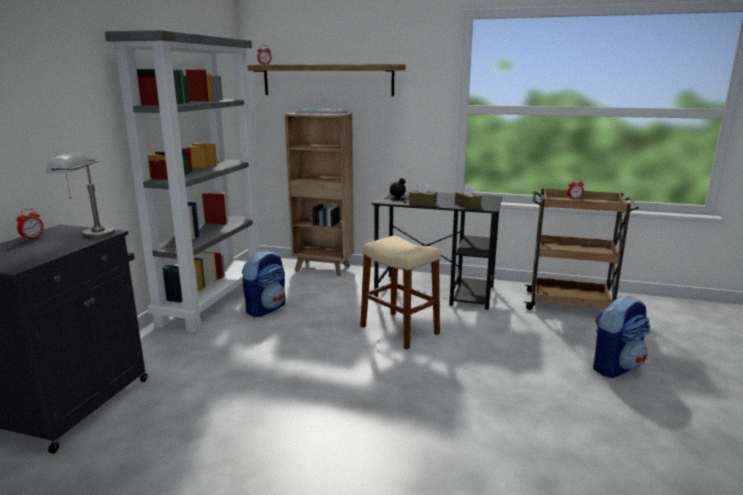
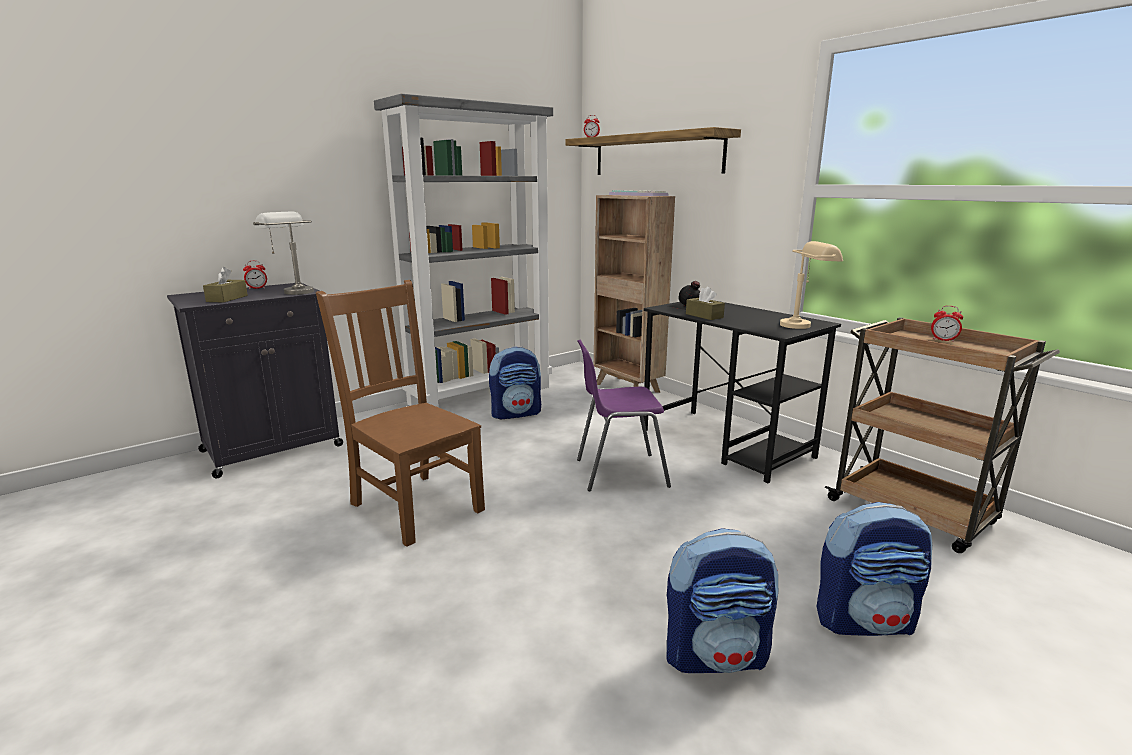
camera: 35 degrees right, 0 degrees up
beige stool [360,236,441,350] -> purple chair [577,340,671,492]
brown tissue box [455,183,482,209] -> brown tissue box moved to [203,267,248,303]
none -> brown chair [316,280,485,547]
none -> backpack [667,528,778,673]
none -> beige table lamp [780,241,843,329]

